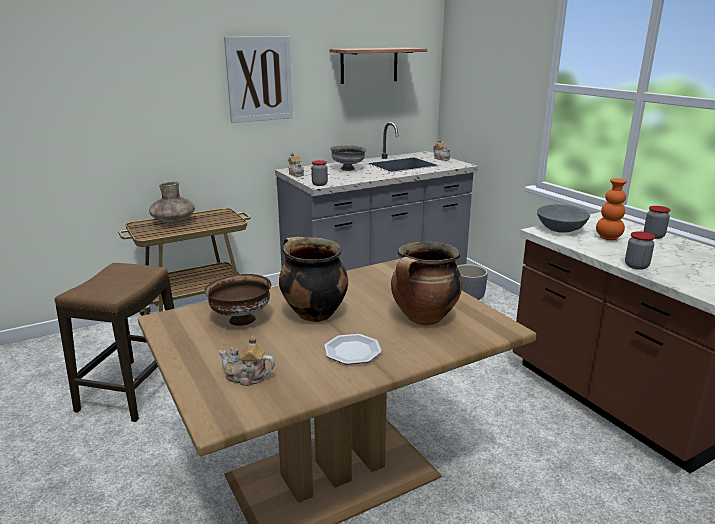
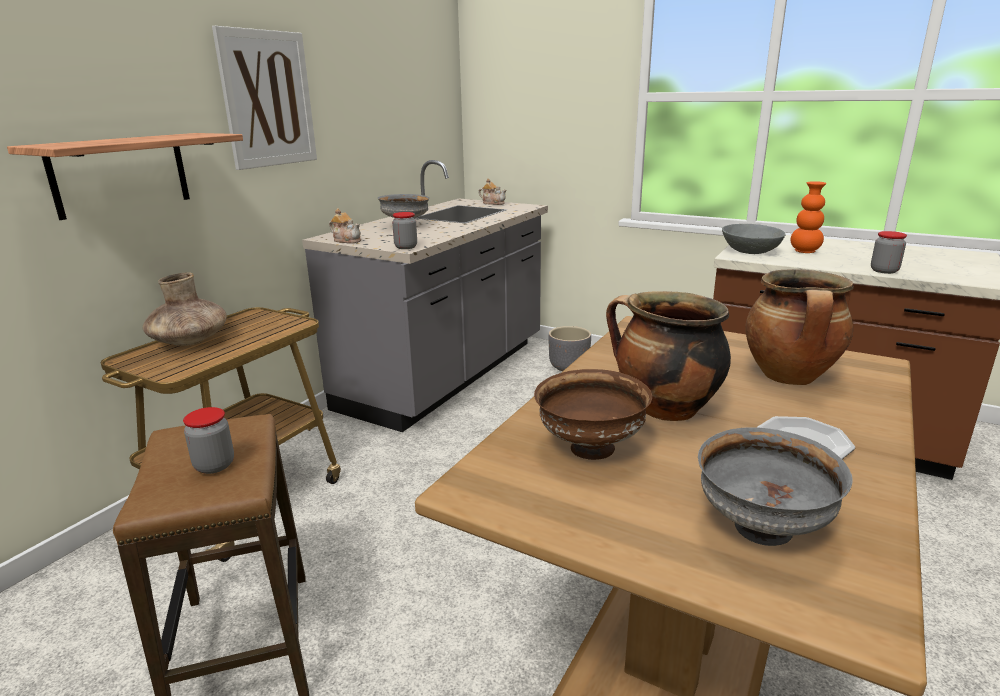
camera: 30 degrees left, 0 degrees up
teapot [219,335,275,386] -> grey bowl [698,427,853,546]
shelf [329,48,427,84] -> shelf moved to [7,133,243,220]
jar [644,206,670,239] -> jar moved to [183,407,234,474]

